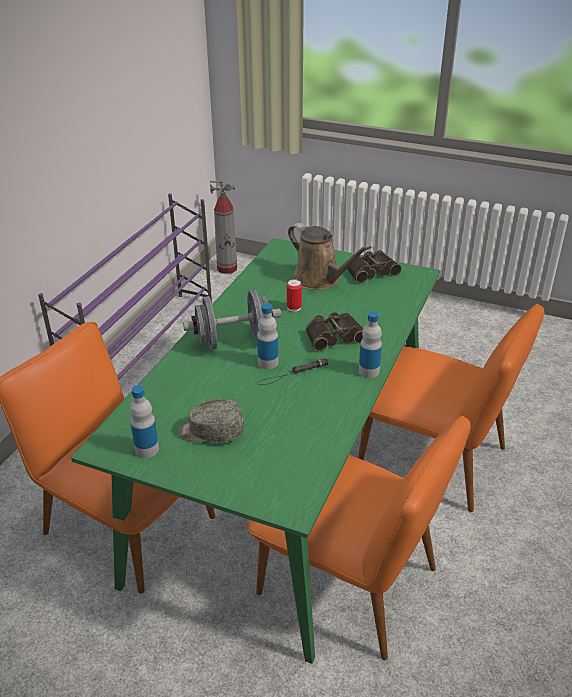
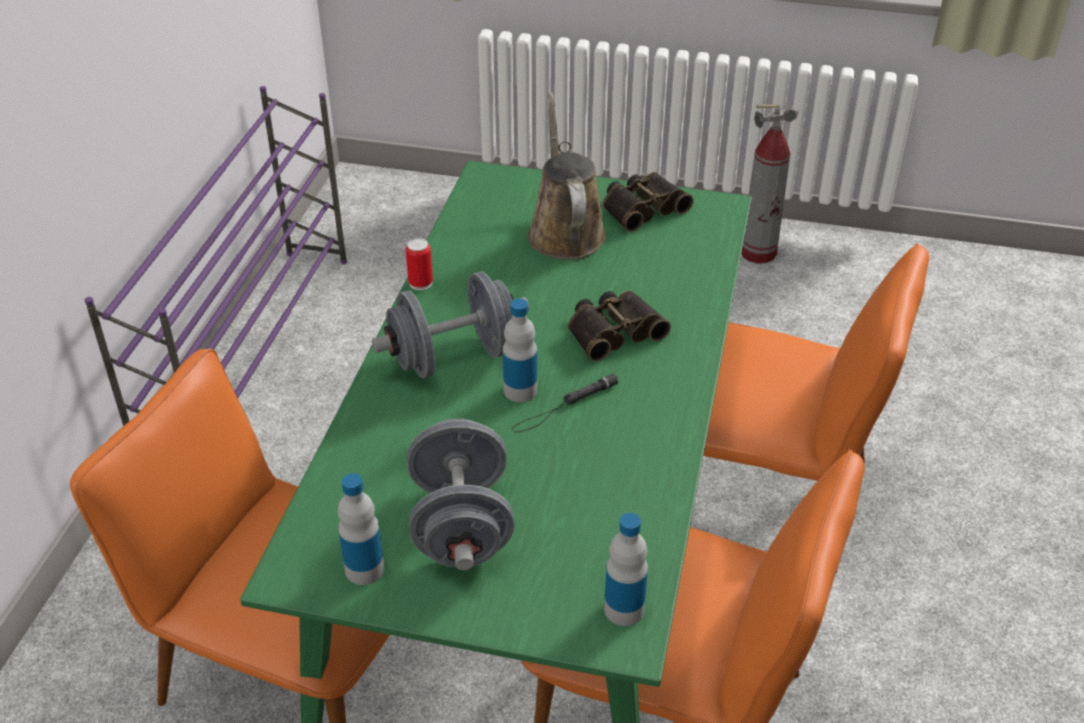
camera: 10 degrees left, 5 degrees up
grey cap [178,399,244,442] -> grey dumbbell [407,418,514,570]
fire extinguisher [210,181,237,274] -> fire extinguisher moved to [741,105,799,264]
can [287,279,302,312] -> can moved to [406,238,433,290]
brown watering can [288,223,371,290] -> brown watering can turned 135 degrees counterclockwise [528,92,606,260]
bottle [359,311,382,378] -> bottle moved to [604,513,648,626]

